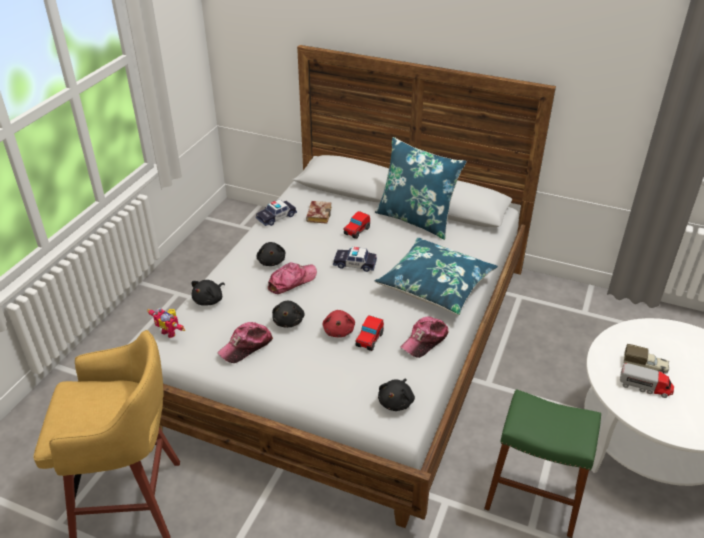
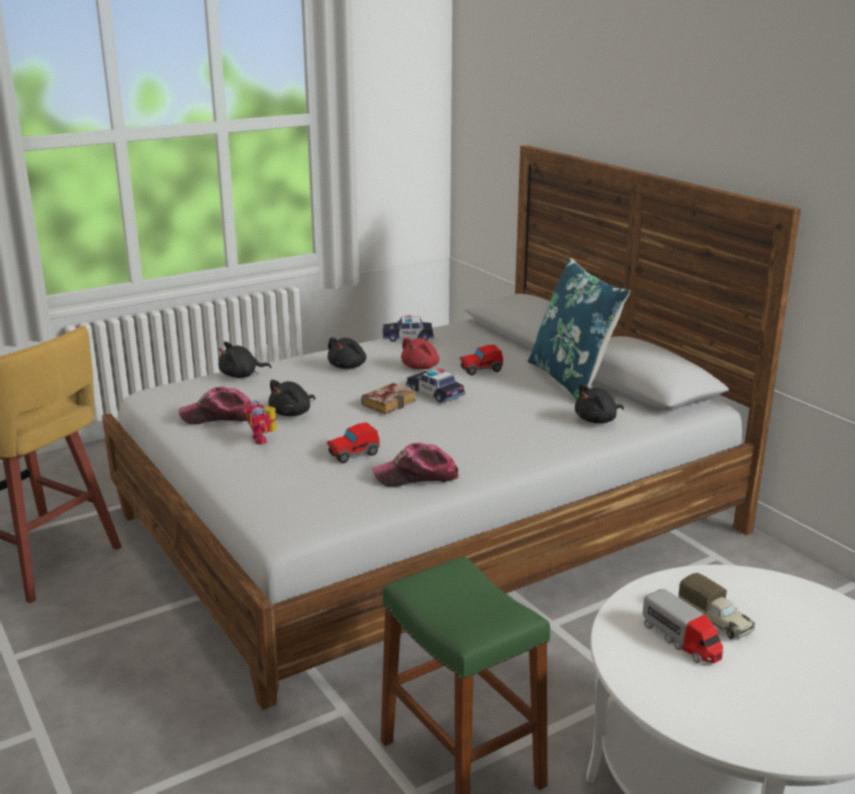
camera: 35 degrees right, 15 degrees down
toy robot [147,308,186,338] -> toy robot moved to [247,399,277,444]
cap [268,262,317,294] -> none
book [306,201,332,224] -> book moved to [361,383,416,414]
red plush toy [322,310,355,337] -> red plush toy moved to [401,337,440,370]
blue pillow [375,238,498,315] -> none
black plush toy [378,378,415,411] -> black plush toy moved to [575,384,624,424]

